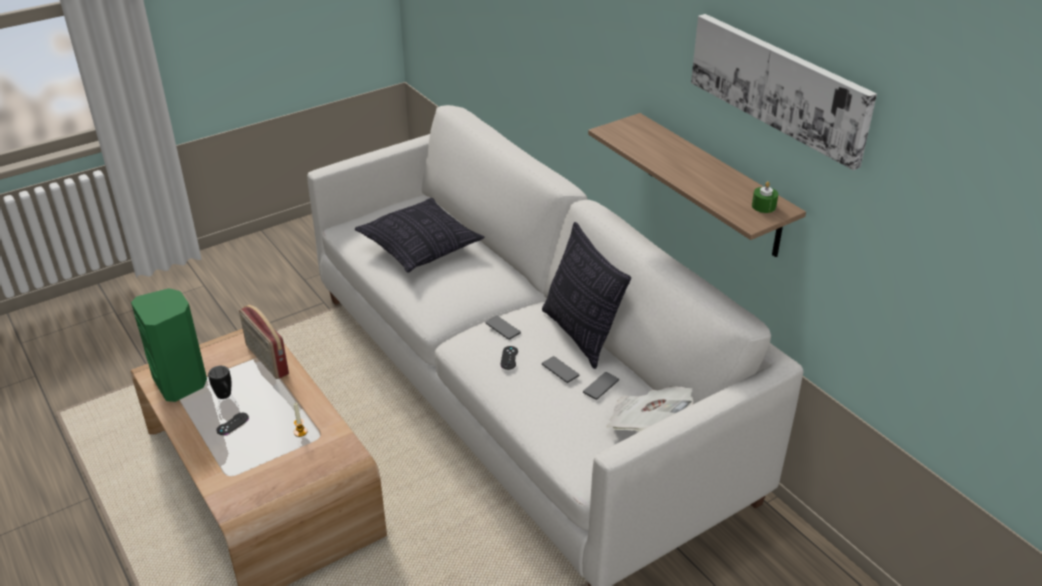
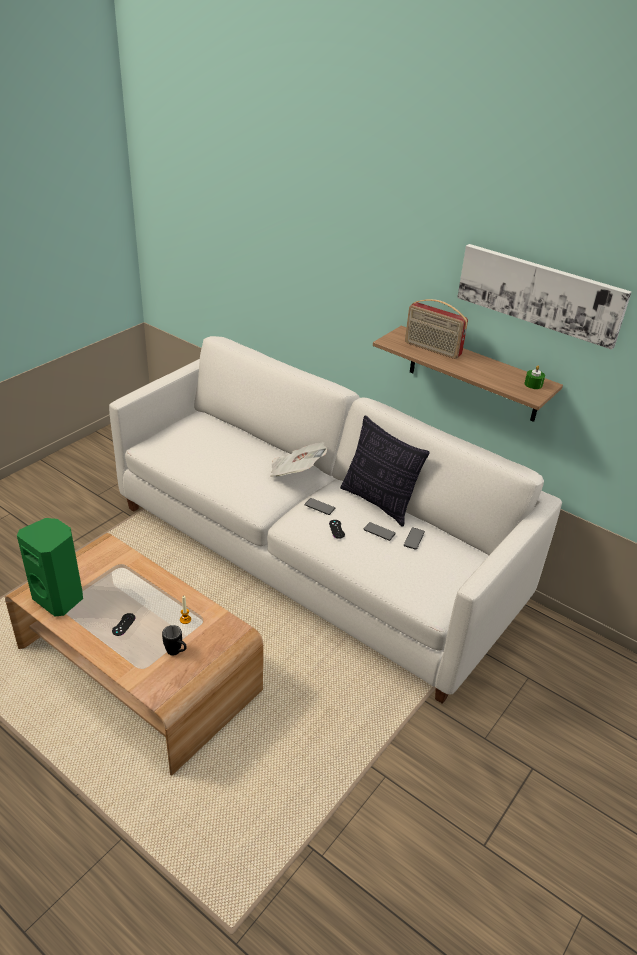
camera: 20 degrees left, 0 degrees up
black mug [208,366,232,399] -> black mug moved to [162,625,187,656]
radio [239,305,289,379] -> radio moved to [405,299,468,359]
pillow [355,198,484,273] -> none
newspaper [606,386,693,432] -> newspaper moved to [270,442,327,477]

